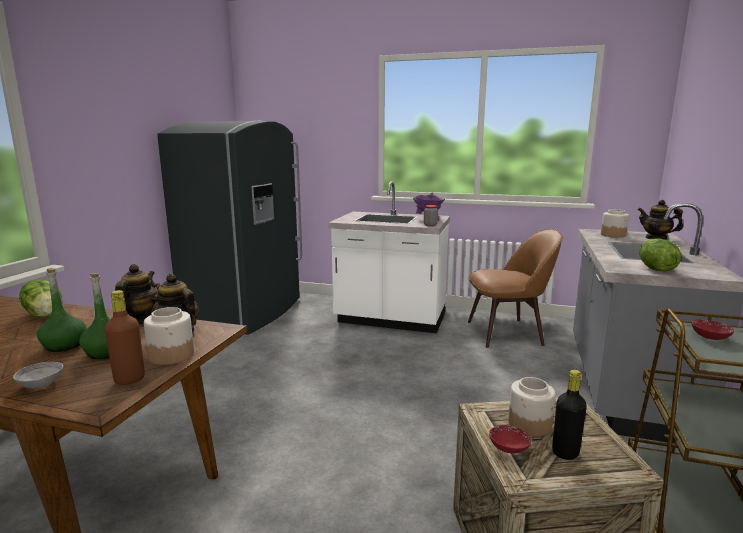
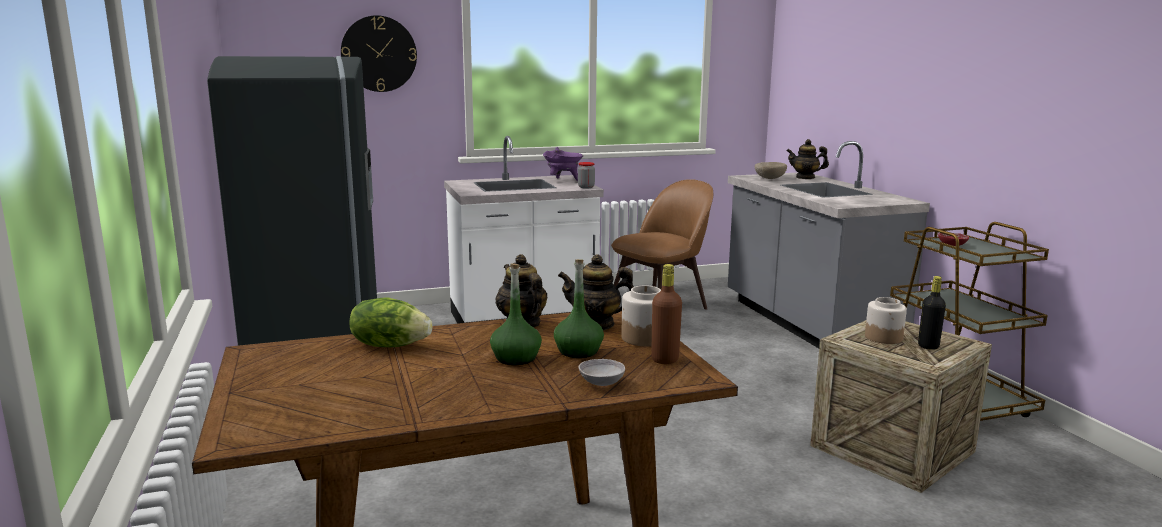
camera: 35 degrees left, 0 degrees up
red bowl [489,425,531,454] -> none
jar [601,209,629,238] -> beige bowl [755,162,787,179]
lettuce [639,238,681,271] -> none
none -> wall clock [341,15,417,92]

